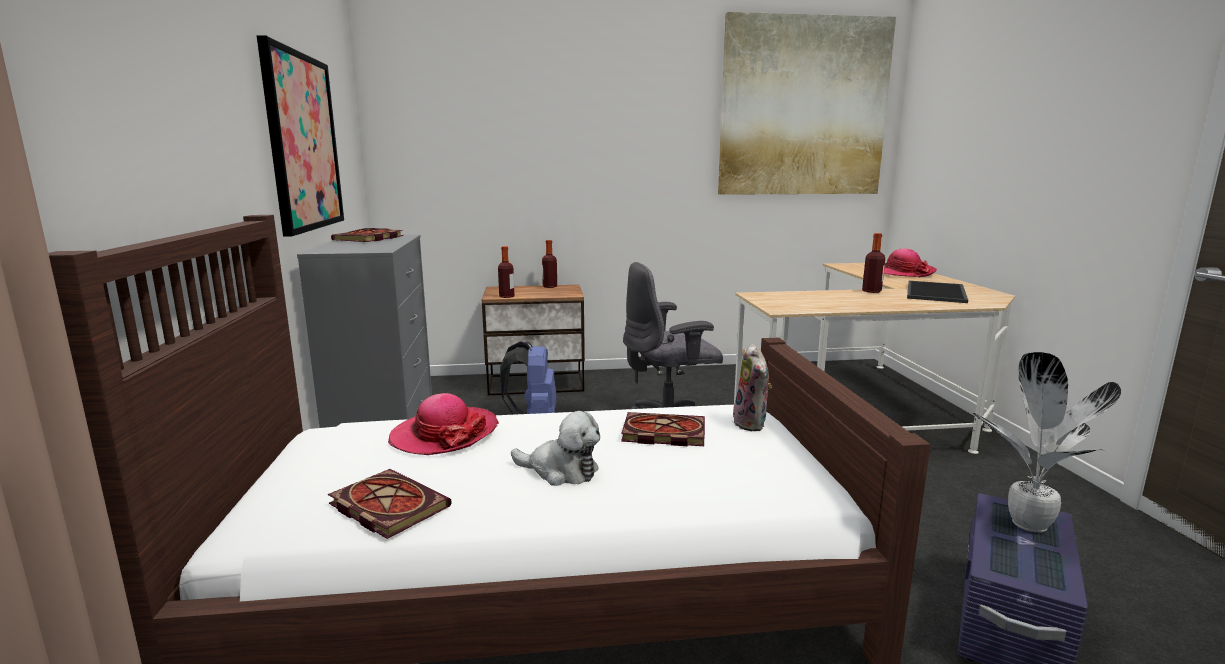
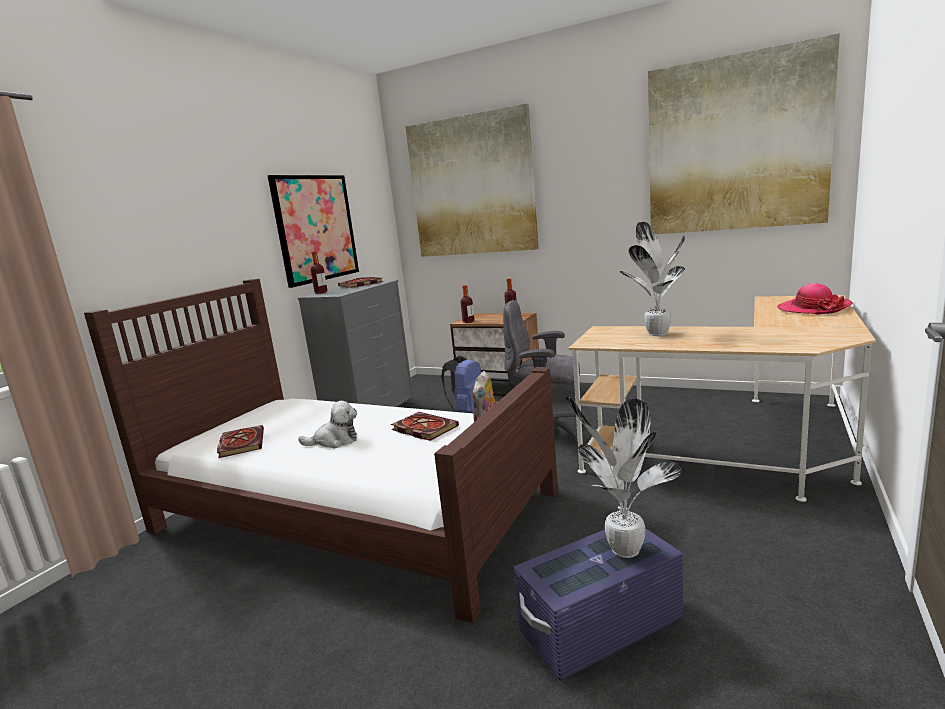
camera: 35 degrees right, 0 degrees up
hat [388,393,499,455] -> none
plush toy [511,411,600,486] -> plush toy turned 60 degrees counterclockwise [298,401,357,448]
bottle [862,233,885,293] -> bottle moved to [310,251,328,294]
tray [907,281,968,303] -> none
none -> picture [405,103,539,257]
none -> potted plant [620,222,685,336]

